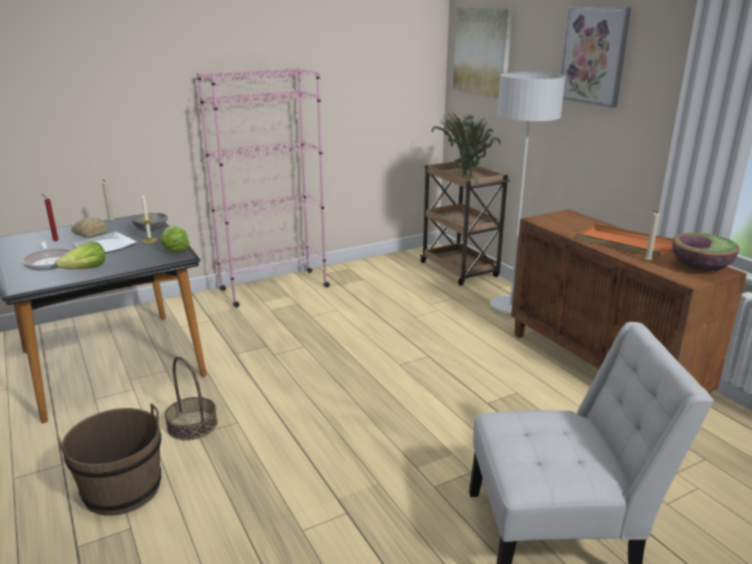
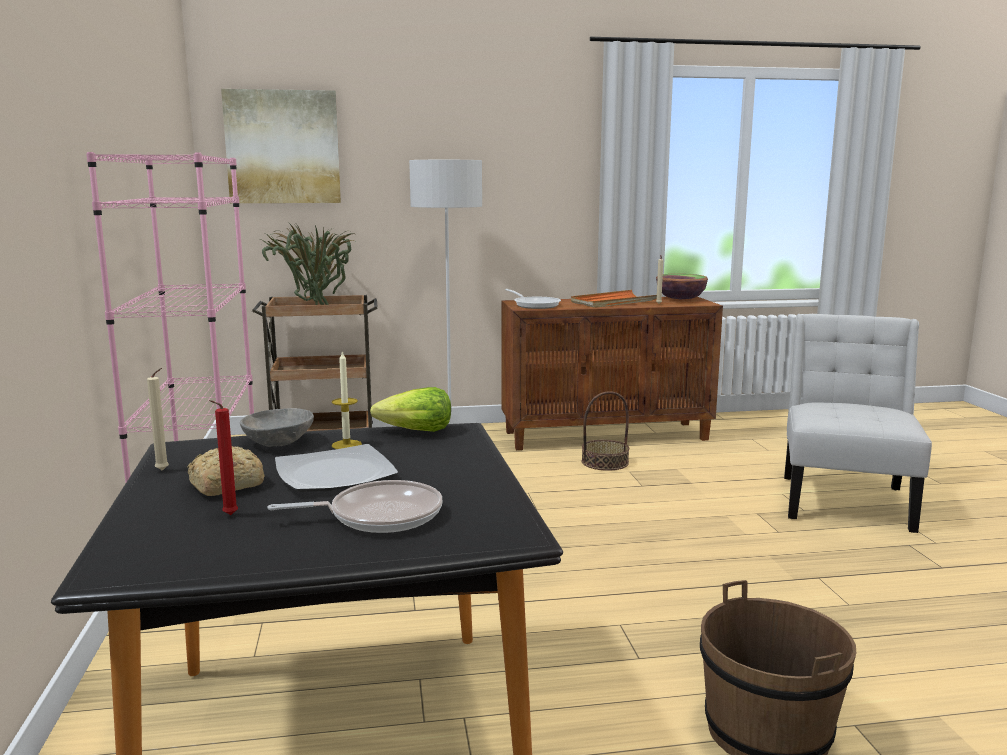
camera: 70 degrees left, 10 degrees down
lettuce [55,242,106,269] -> none
basket [165,356,218,440] -> basket moved to [582,391,629,471]
picture [561,7,631,108] -> none
none -> frying pan [505,289,561,309]

